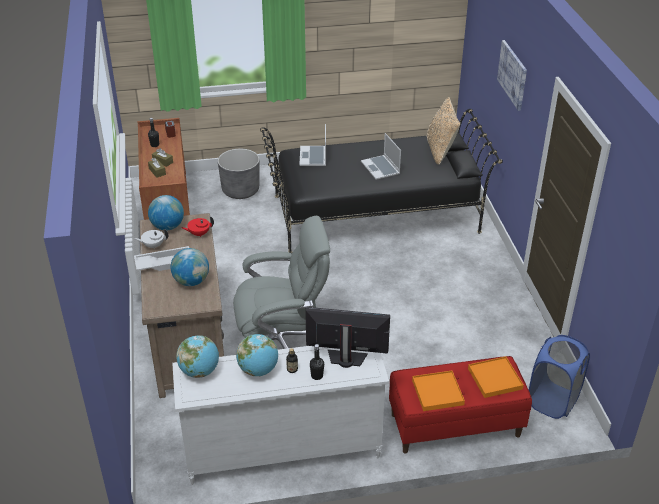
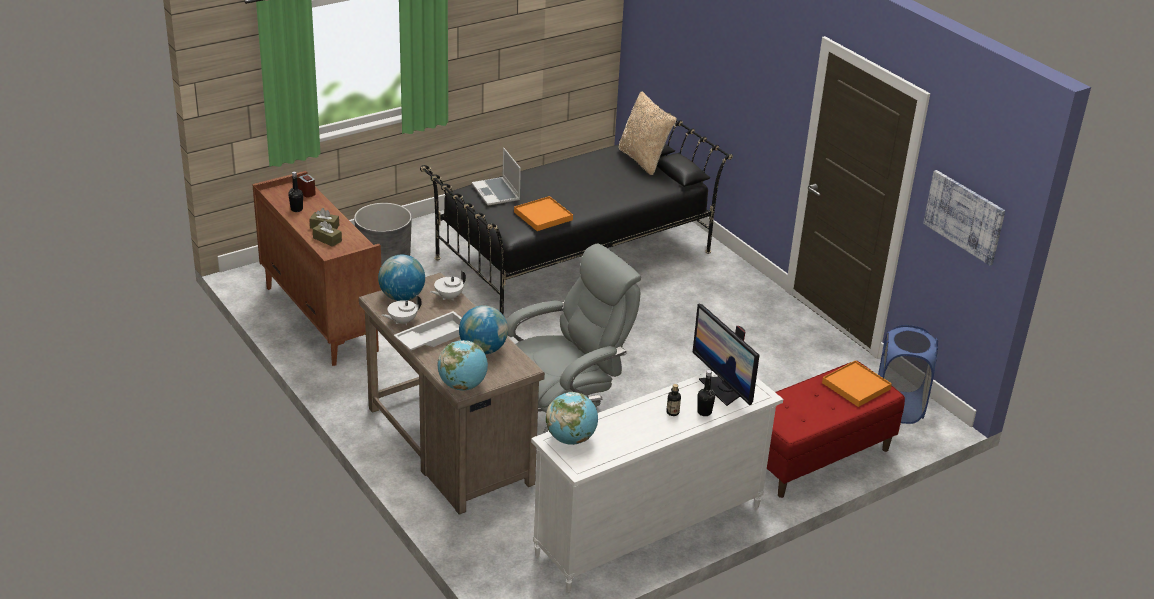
camera: 25 degrees left, 5 degrees down
red teapot [182,216,214,237] -> white teapot [430,271,466,300]
globe [236,334,278,376] -> globe moved to [437,340,488,390]
monitor [305,307,390,368] -> monitor turned 105 degrees counterclockwise [693,304,760,406]
laptop [361,133,401,180] -> none
orange tray [412,370,465,411] -> orange tray moved to [514,196,573,231]
picture [497,40,527,111] -> picture moved to [923,170,1005,265]

